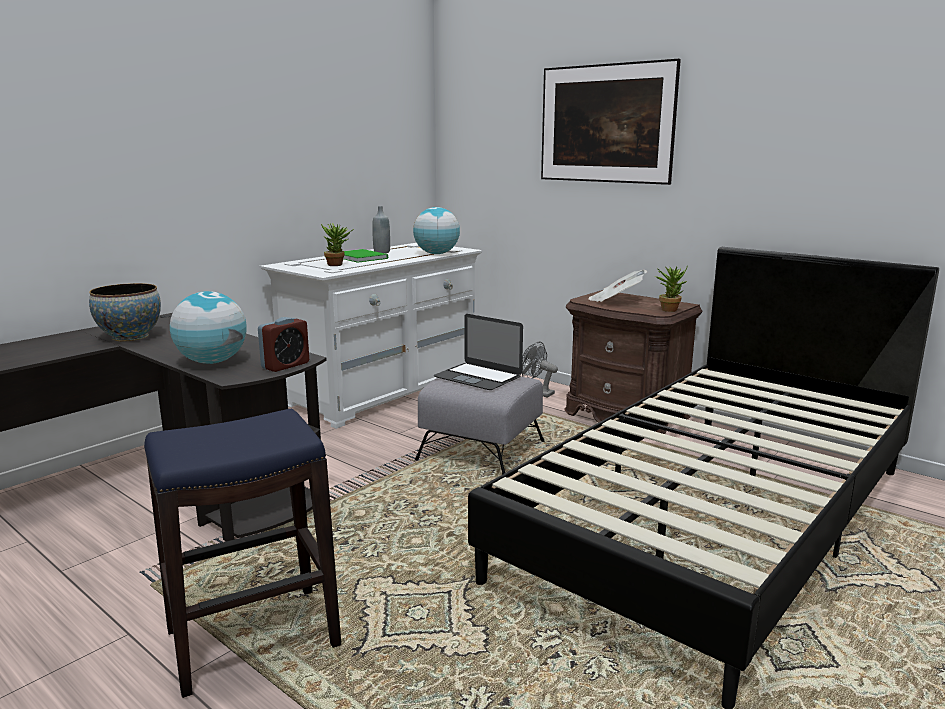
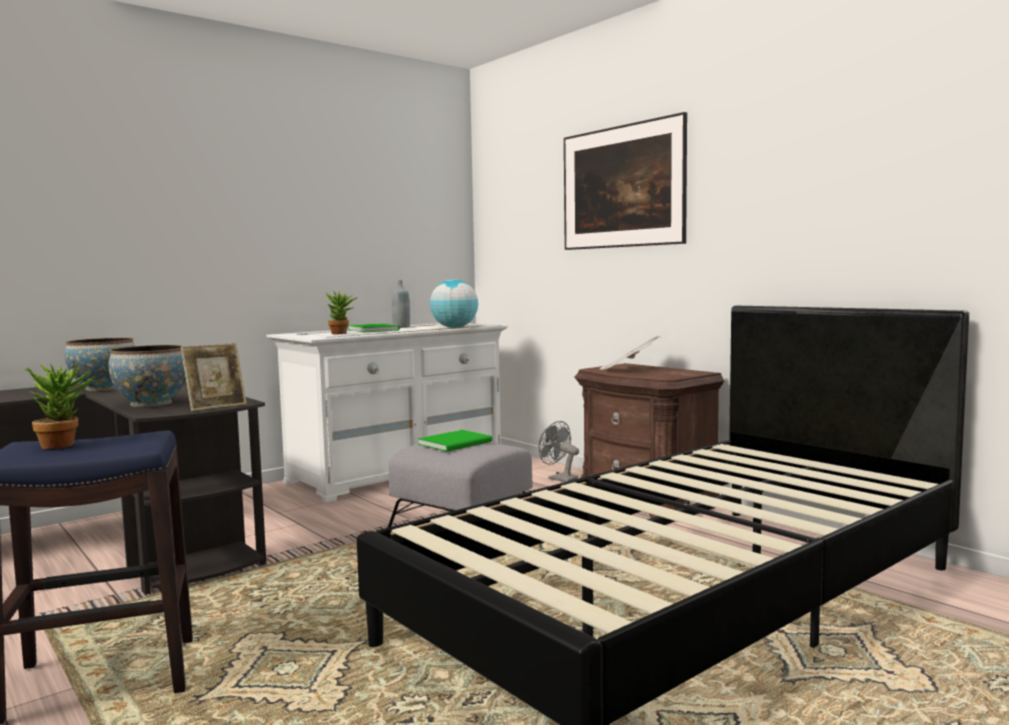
camera: 10 degrees right, 10 degrees down
globe [170,291,247,364] -> bowl [109,345,186,407]
alarm clock [258,317,309,372] -> picture frame [181,343,247,411]
laptop [434,314,523,390] -> green book [418,430,492,452]
potted plant [655,265,688,312] -> potted plant moved to [22,362,96,449]

